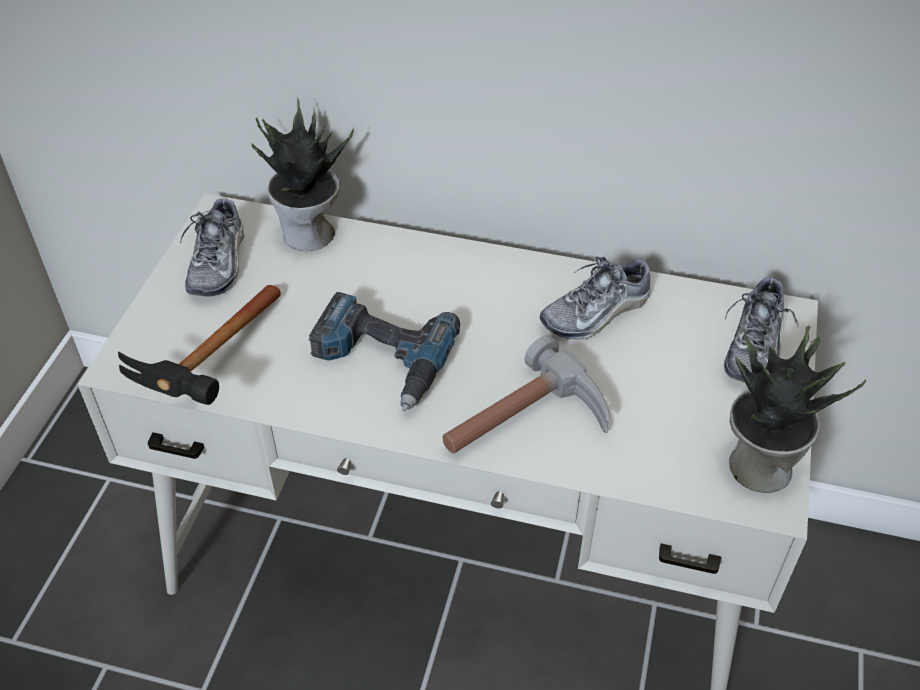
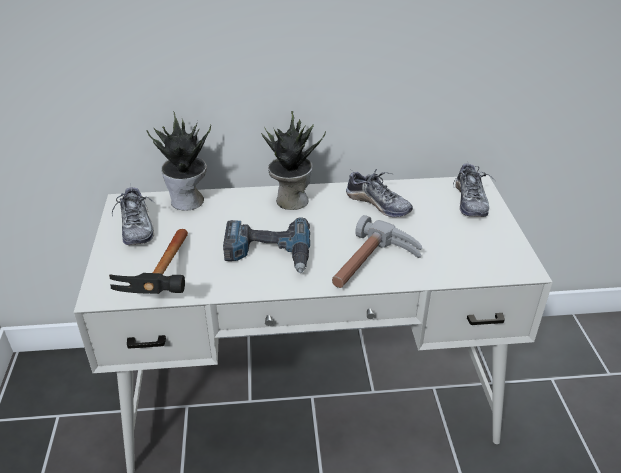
camera: 20 degrees left, 10 degrees down
shoe [540,257,651,340] -> shoe turned 90 degrees counterclockwise [346,169,413,217]
potted plant [729,326,866,493] -> potted plant moved to [261,111,326,210]

